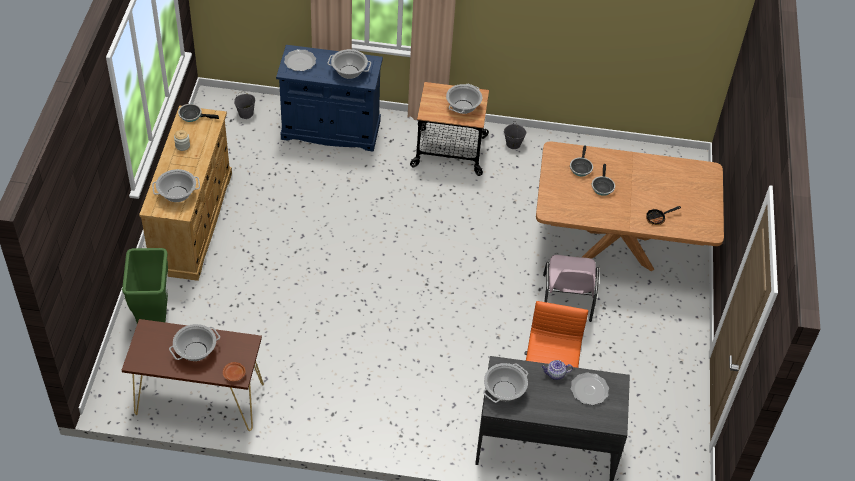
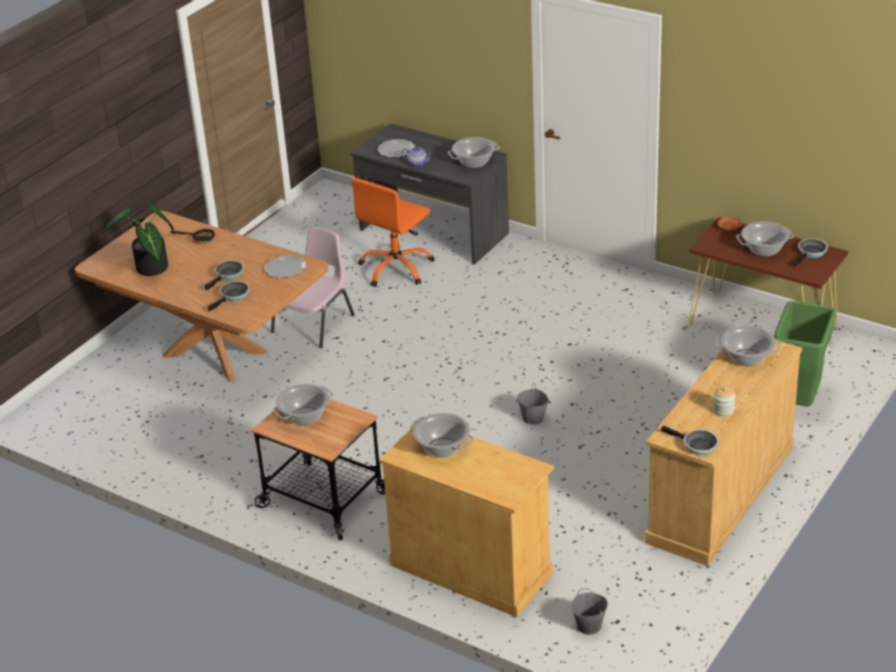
camera: 150 degrees left, 15 degrees down
blue cabinet [276,45,383,152] -> beige cabinet [379,425,554,617]
plate [284,49,316,71] -> plate moved to [264,255,306,278]
grey bucket [504,122,527,149] -> grey bucket moved to [517,383,549,425]
none -> potted plant [103,202,174,276]
none -> frying pan [794,238,828,267]

